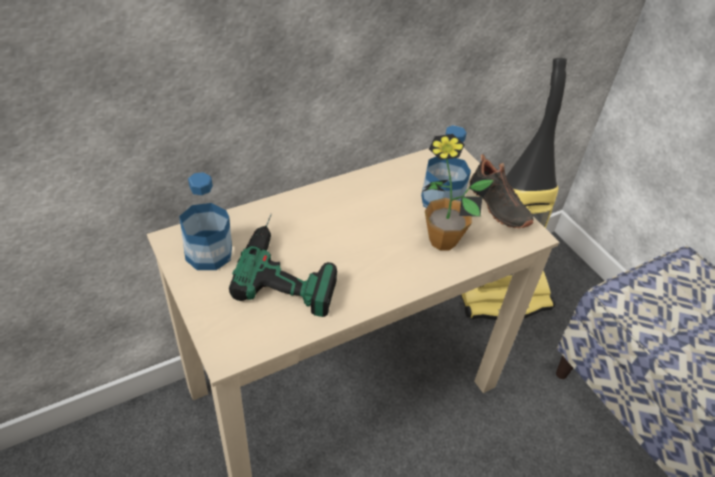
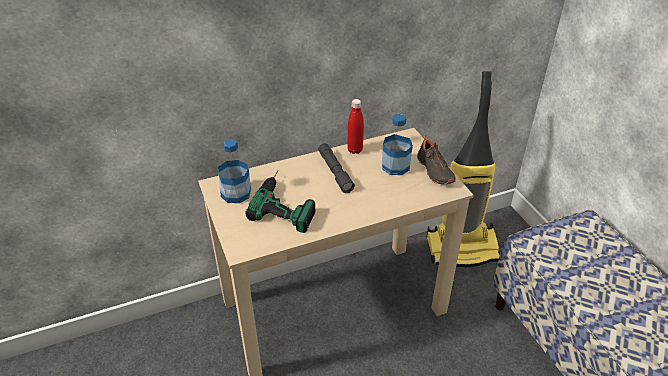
camera: 10 degrees right, 5 degrees down
potted plant [422,134,495,250] -> none
none -> grey flashlight [318,143,355,193]
none -> red bottle [347,99,364,154]

